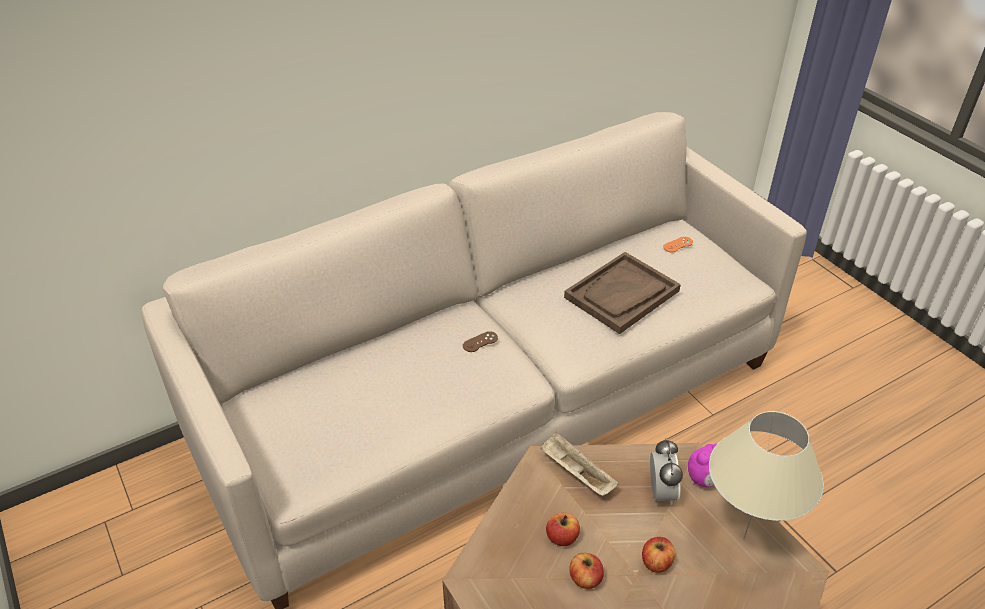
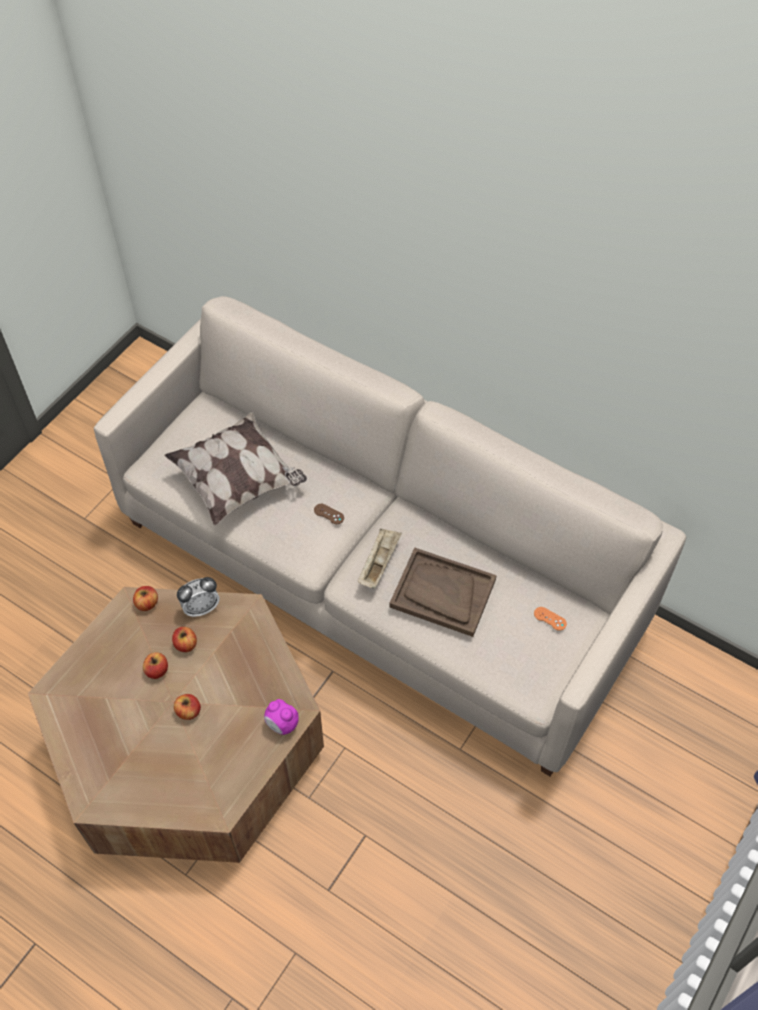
camera: 65 degrees right, 15 degrees up
beige tray [540,431,619,496] -> beige tray moved to [358,528,402,589]
alarm clock [650,438,683,505] -> alarm clock moved to [177,577,220,617]
beige table lamp [709,411,824,539] -> none
none -> apple [133,586,158,611]
none -> pillow [164,411,307,526]

